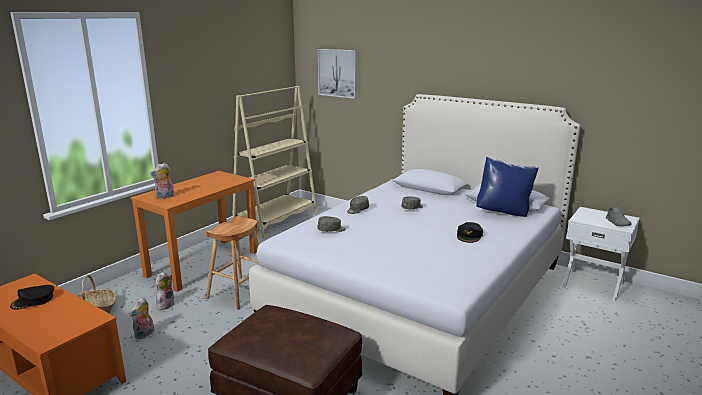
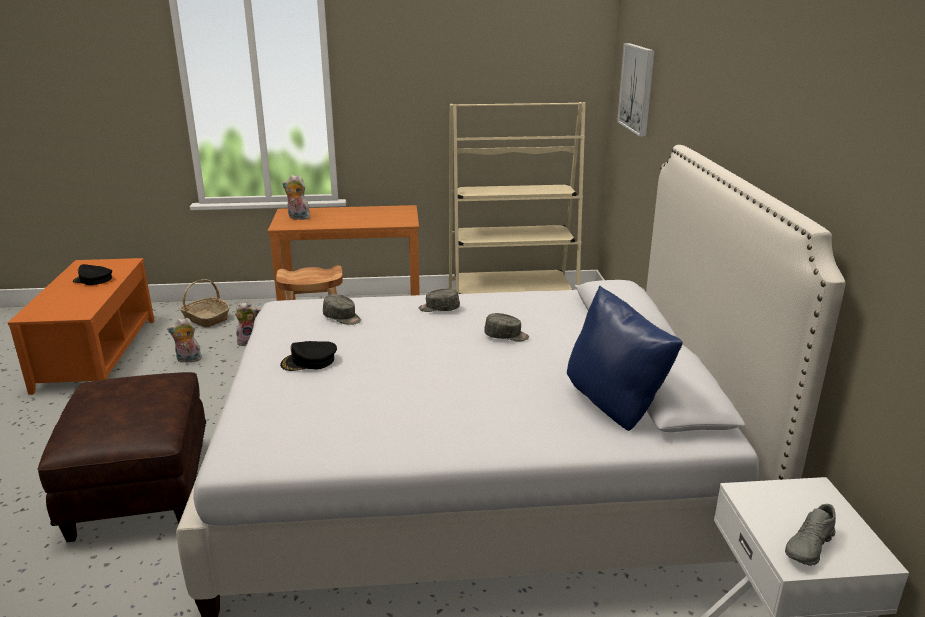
camera: 50 degrees right, 5 degrees up
black cap [457,222,483,243] -> black cap moved to [280,341,337,371]

